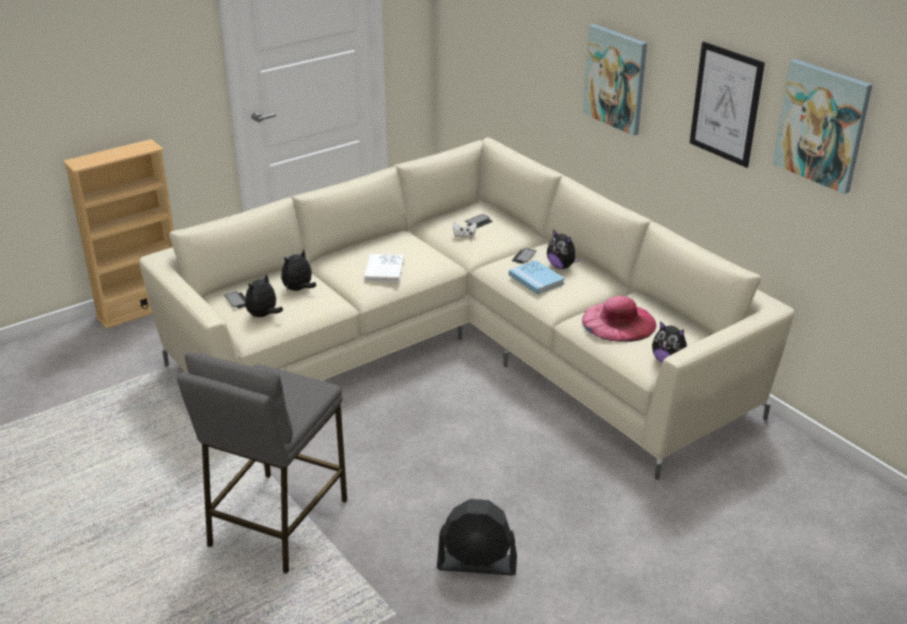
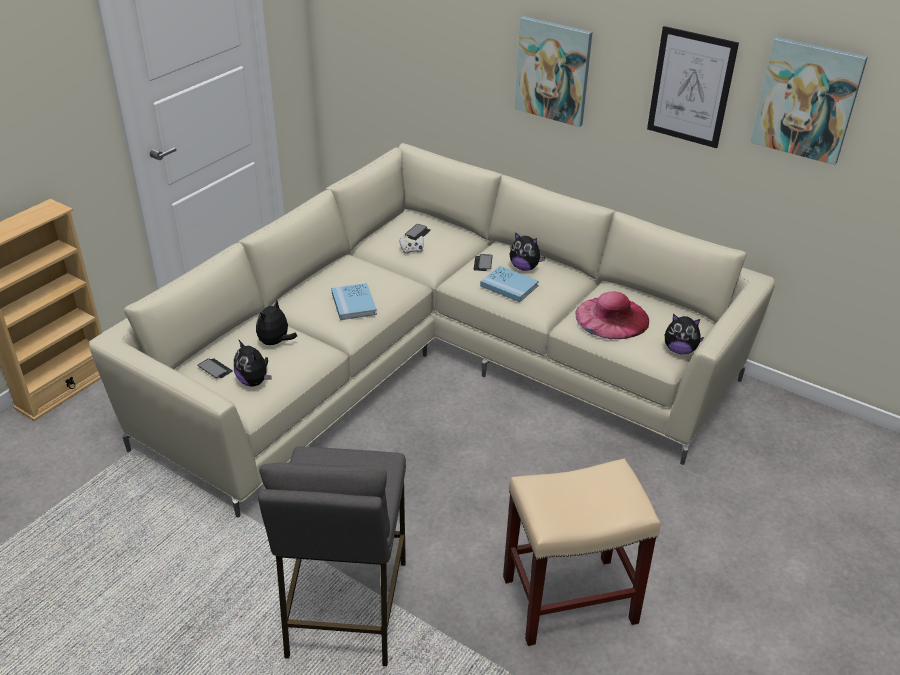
camera: 20 degrees left, 5 degrees up
plush toy [245,274,283,317] -> plush toy turned 60 degrees counterclockwise [234,339,272,386]
white book [364,254,404,283] -> blue book [331,283,377,320]
black fan [437,499,517,575] -> beige stool [503,459,660,646]

